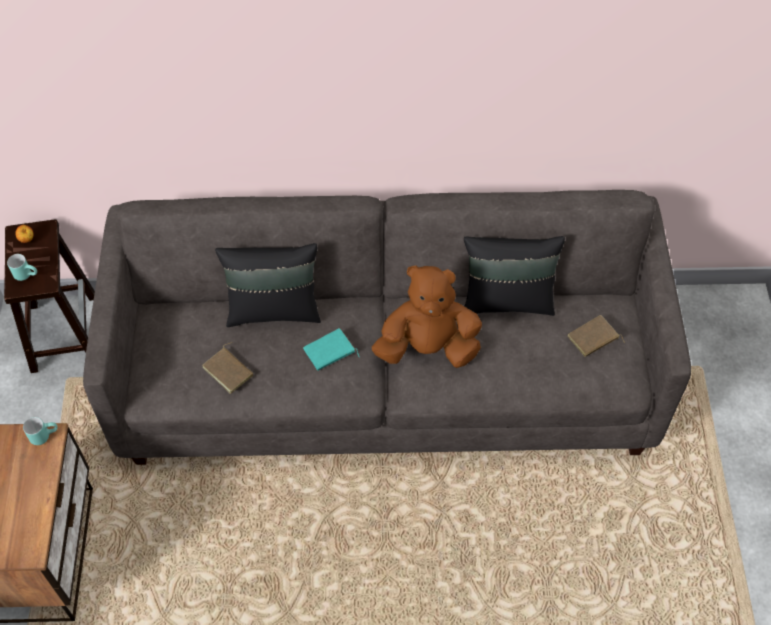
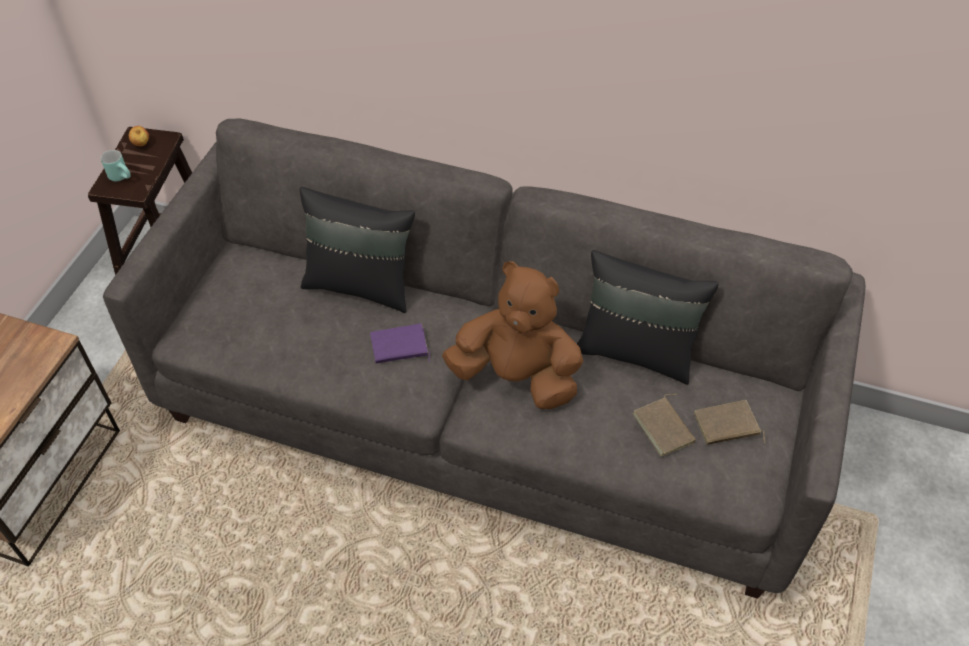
camera: 20 degrees right, 5 degrees down
turquoise mug [23,417,58,445] -> none
brown book [202,342,253,394] -> brown book moved to [633,394,696,457]
turquoise book [303,328,359,371] -> purple book [370,323,431,363]

